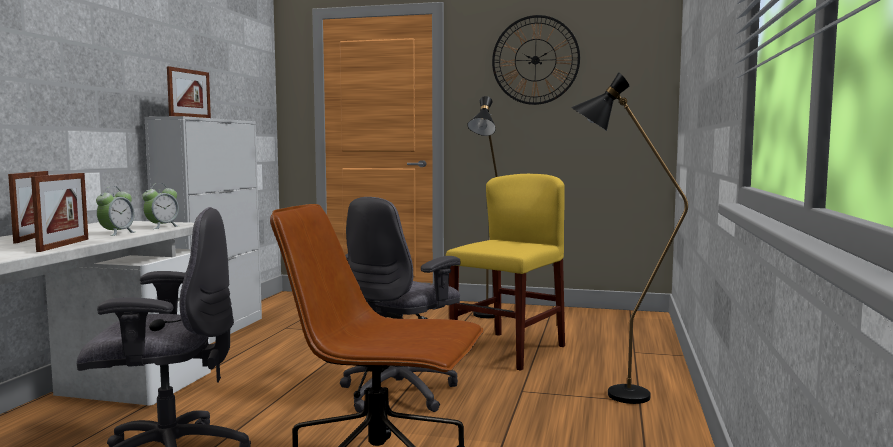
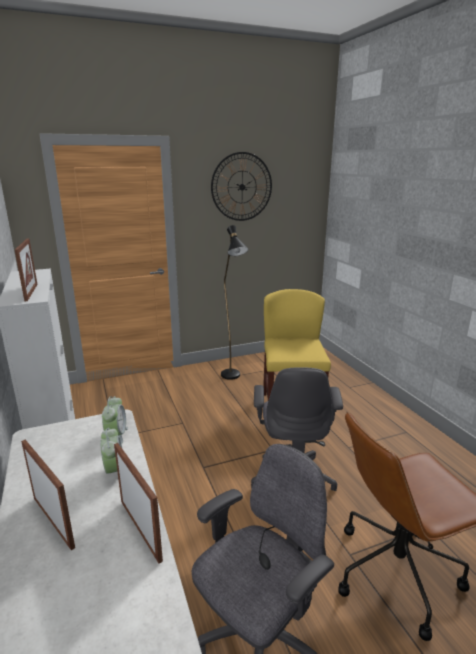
camera: 35 degrees left, 15 degrees up
black floor lamp [571,72,688,404] -> none

